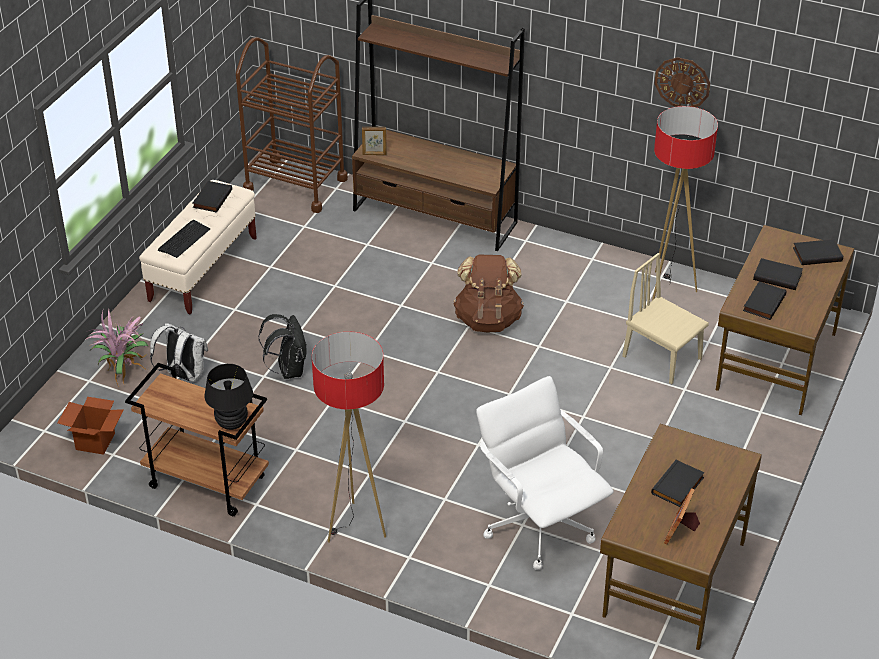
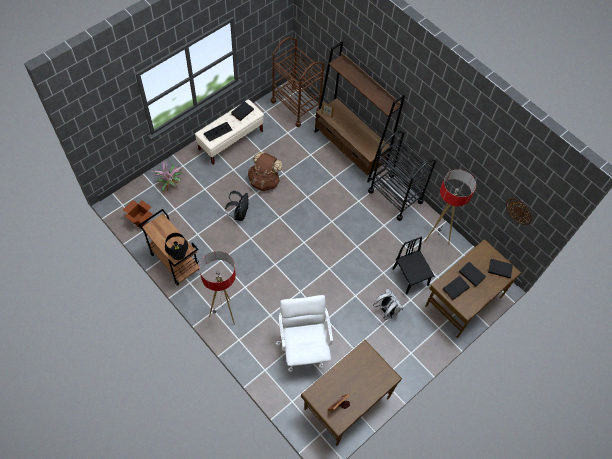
camera: 20 degrees right, 20 degrees up
white backpack [150,323,208,382] -> white backpack moved to [373,288,403,320]
brown backpack [453,255,524,332] -> brown backpack moved to [248,152,283,191]
beige chair [622,253,709,384] -> black chair [392,236,434,294]
black book [651,459,705,507] -> none
wall clock [655,57,710,107] -> wall clock moved to [506,198,532,225]
none -> black cart [368,131,436,221]

